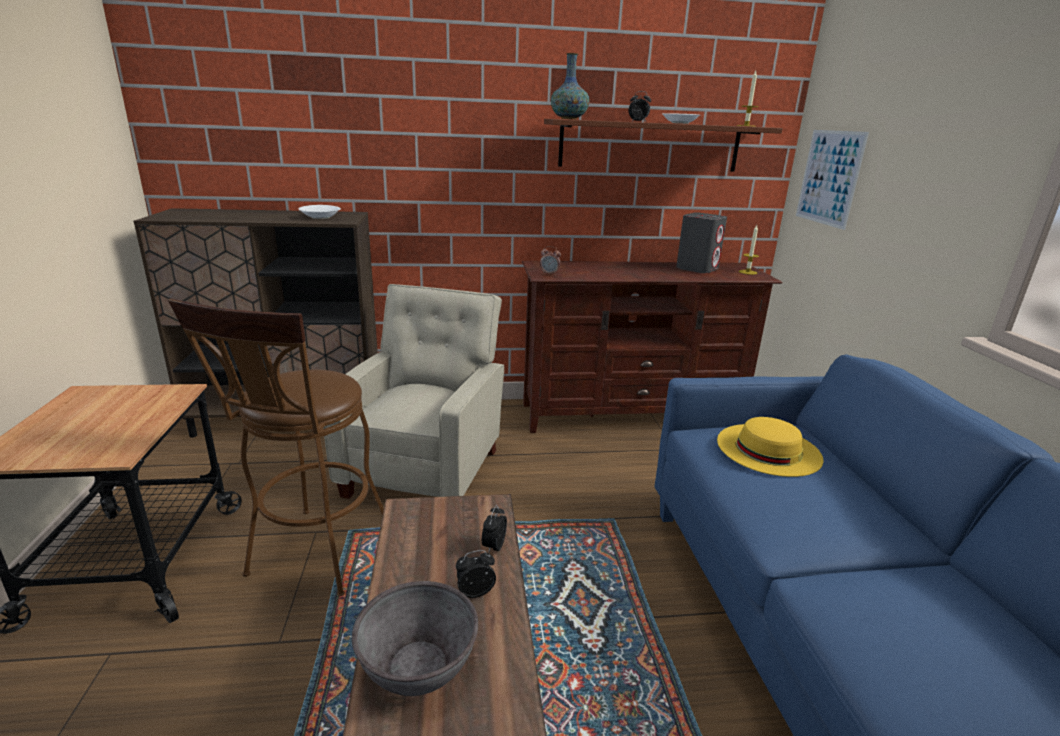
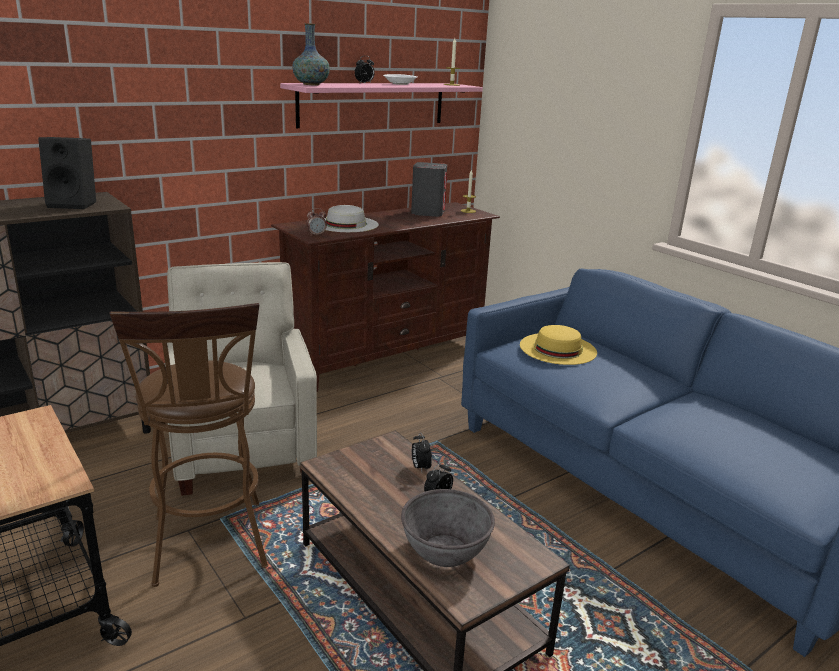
camera: 30 degrees left, 0 degrees up
white bowl [298,205,341,219] -> black speaker [38,137,96,209]
brown shelf [544,119,783,172] -> pink shelf [280,83,483,128]
picture [796,130,869,230] -> none
none -> white hat [323,205,379,232]

